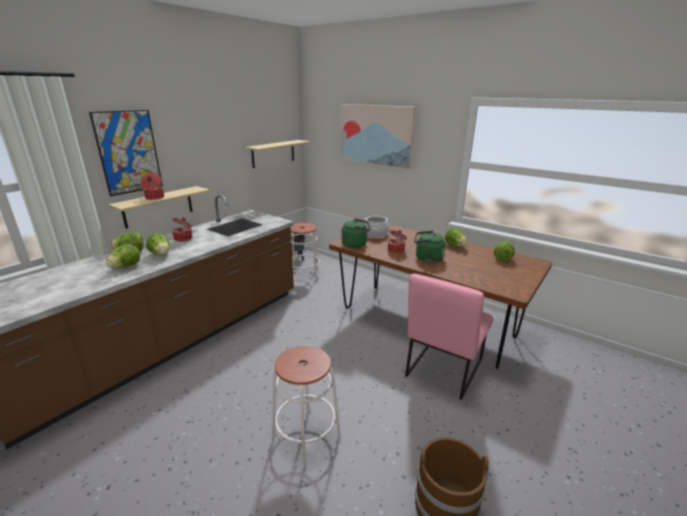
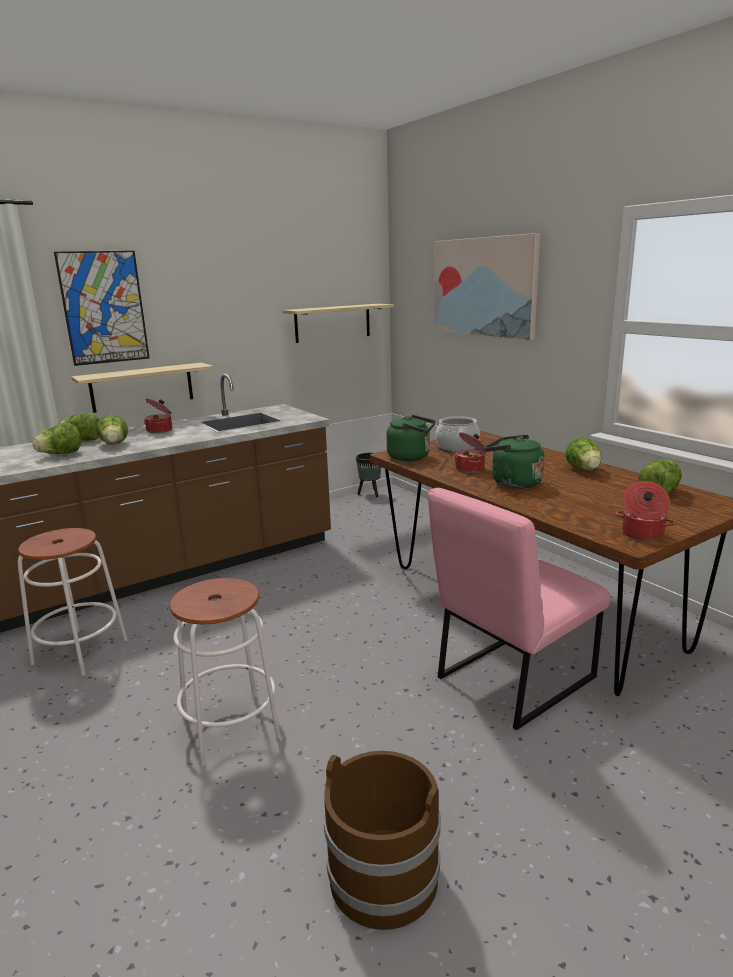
camera: 20 degrees right, 5 degrees down
cooking pot [140,173,165,200] -> cooking pot moved to [616,481,675,541]
white stool [291,223,320,280] -> white stool moved to [18,528,128,676]

